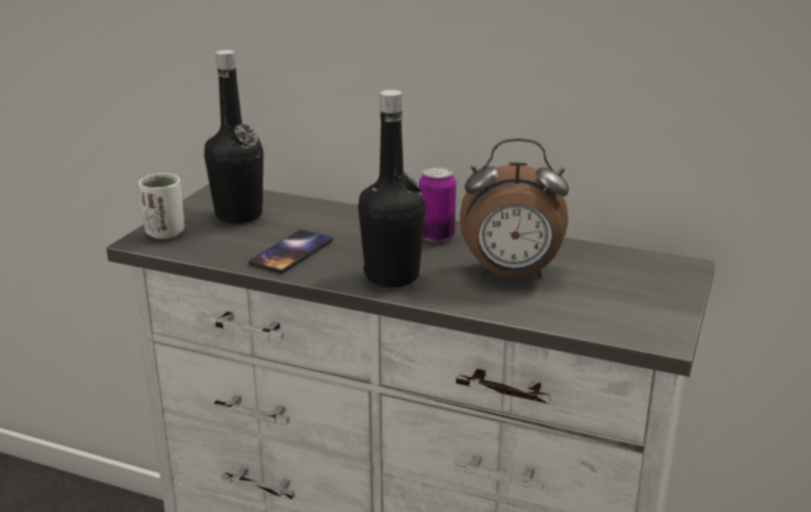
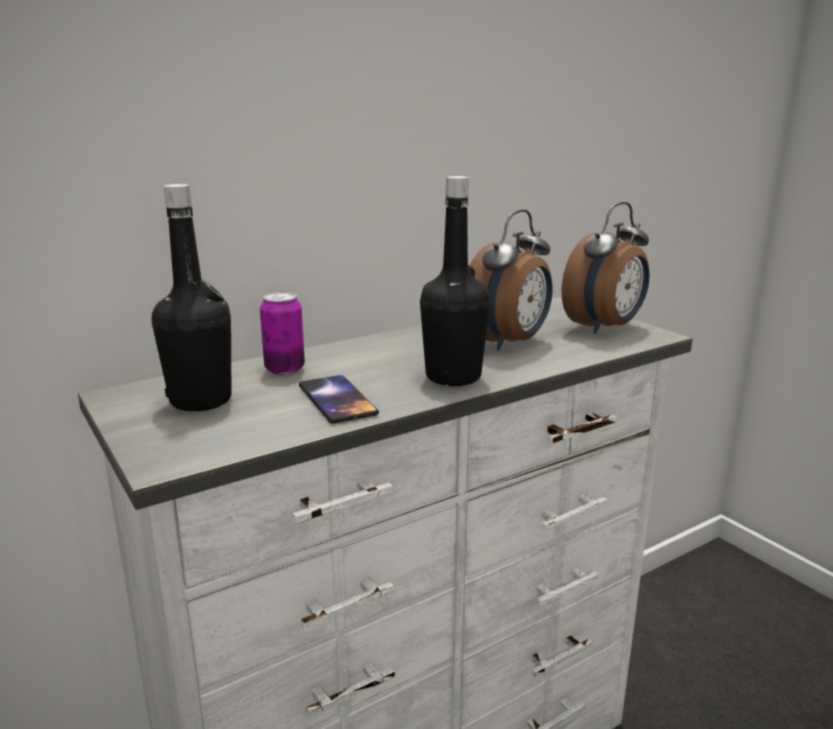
camera: 55 degrees left, 5 degrees down
white cup [139,173,185,239] -> none
can [419,167,456,242] -> can moved to [260,292,305,375]
none -> alarm clock [562,202,650,334]

